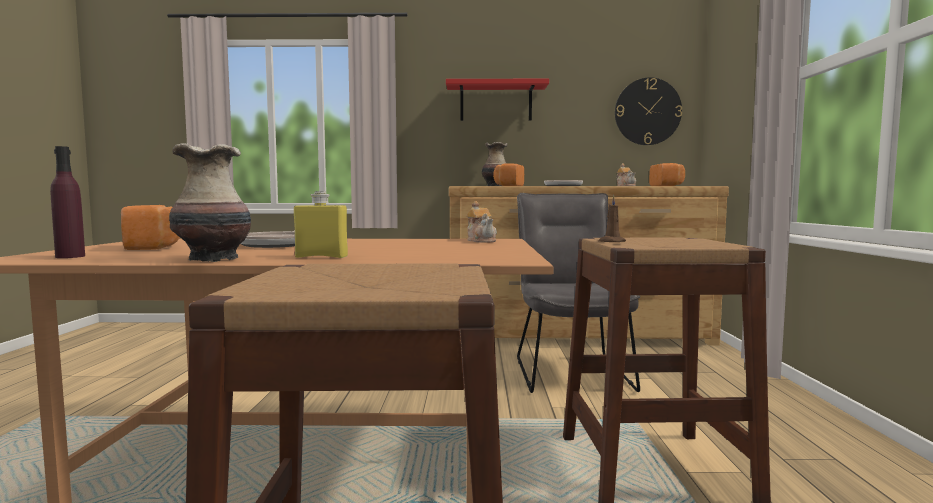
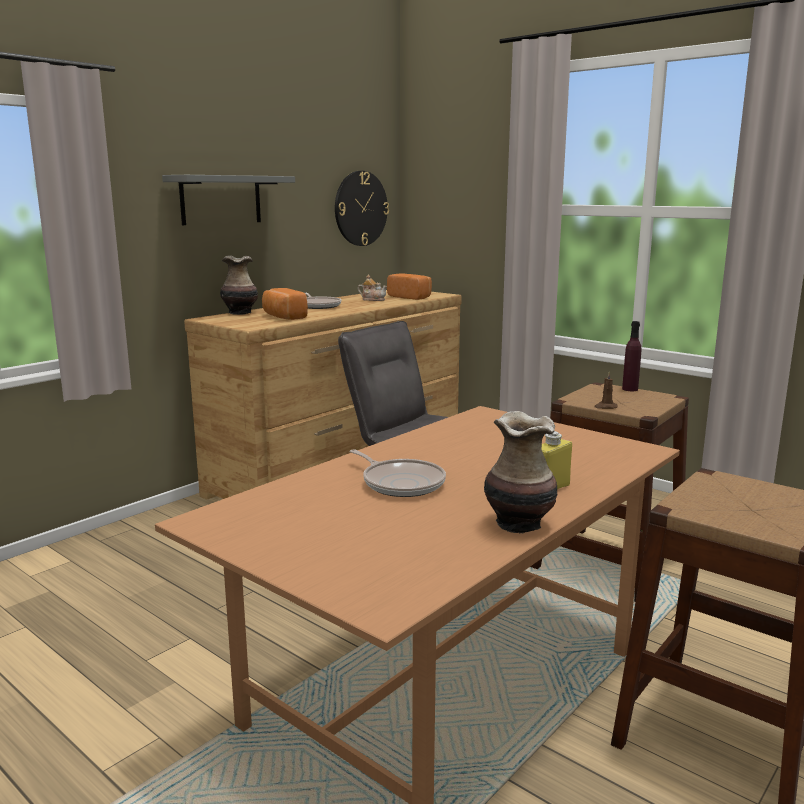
camera: 50 degrees left, 10 degrees up
purple bottle [50,146,85,258] -> purple bottle moved to [622,321,641,391]
bread [121,205,180,250] -> none
red shelf [446,79,549,121] -> grey shelf [162,175,295,225]
teapot [467,201,497,243] -> none

